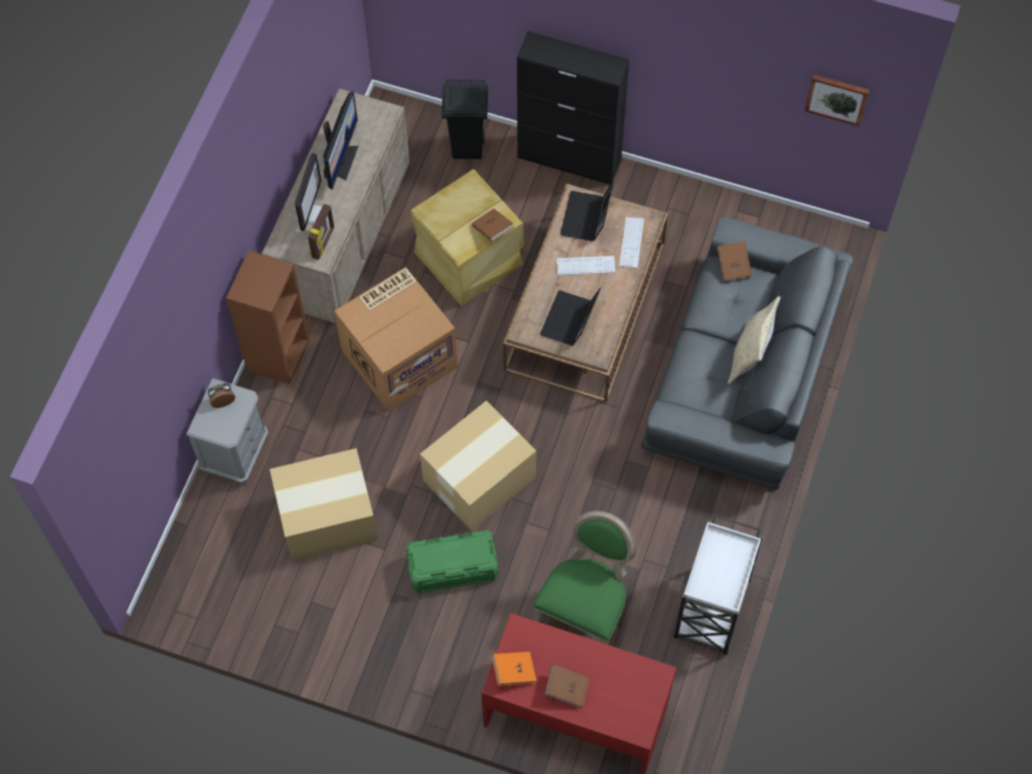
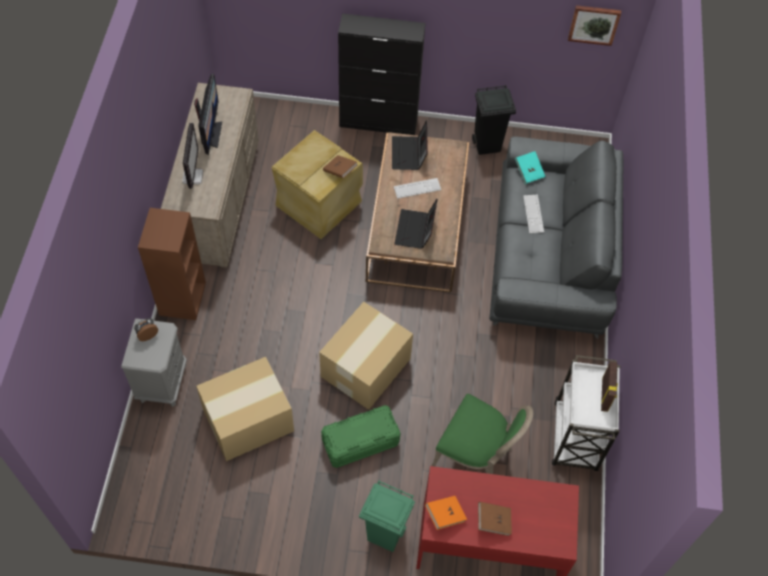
camera: 15 degrees left, 5 degrees down
picture frame [308,204,334,260] -> picture frame moved to [601,361,618,412]
cardboard box [334,267,458,412] -> none
black trash can [442,79,488,159] -> black trash can moved to [472,85,516,155]
green chair [533,511,636,645] -> green chair turned 105 degrees clockwise [431,394,533,474]
keyboard [619,217,644,268] -> keyboard moved to [523,194,544,234]
brown book [717,241,752,281] -> turquoise book [515,151,546,184]
beige pillow [728,296,781,385] -> none
none -> green trash can [359,480,415,552]

